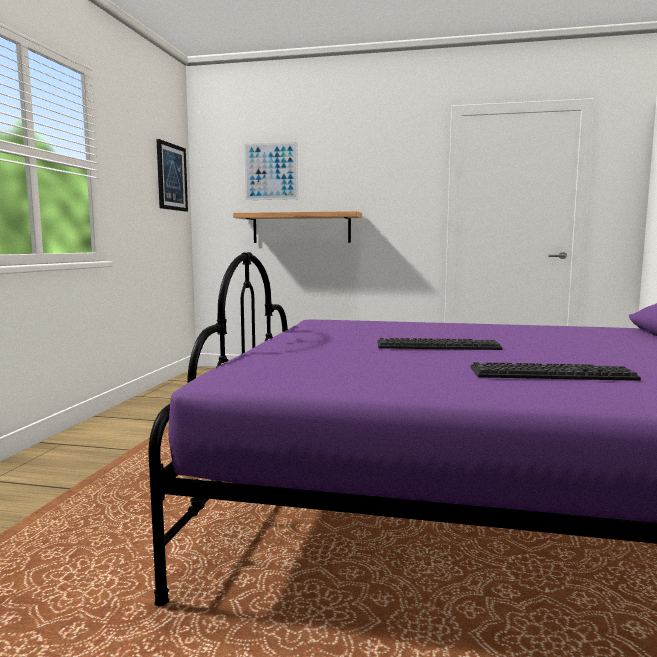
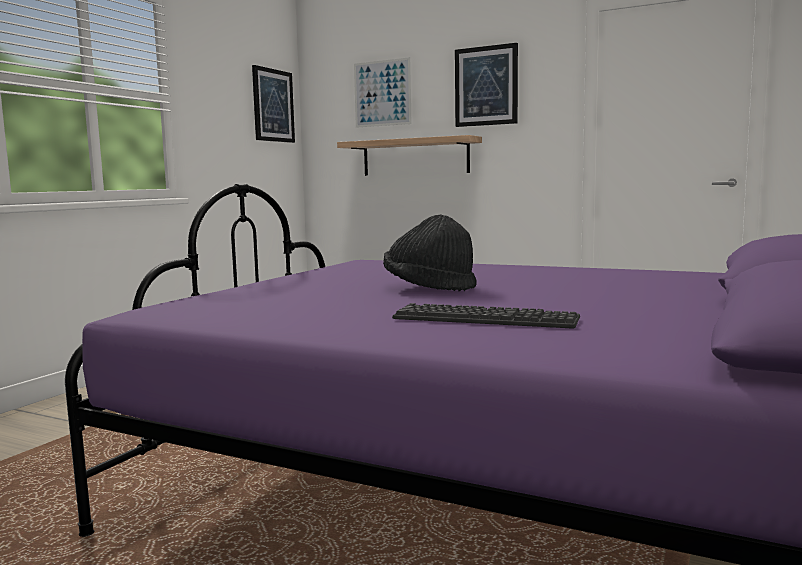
camera: 15 degrees right, 0 degrees up
keyboard [377,338,503,350] -> black hat [383,214,477,291]
none -> picture [455,43,518,127]

